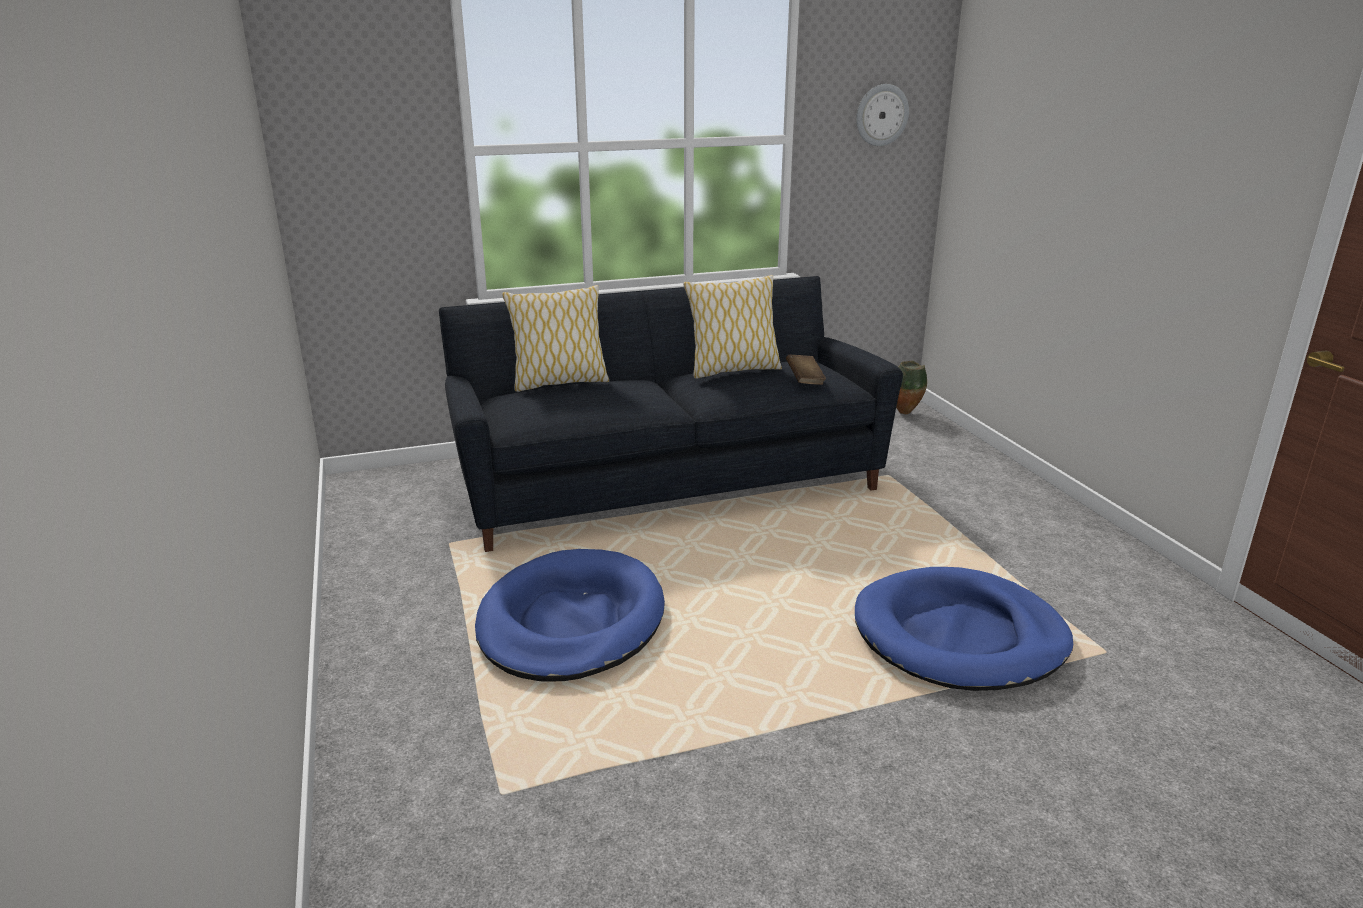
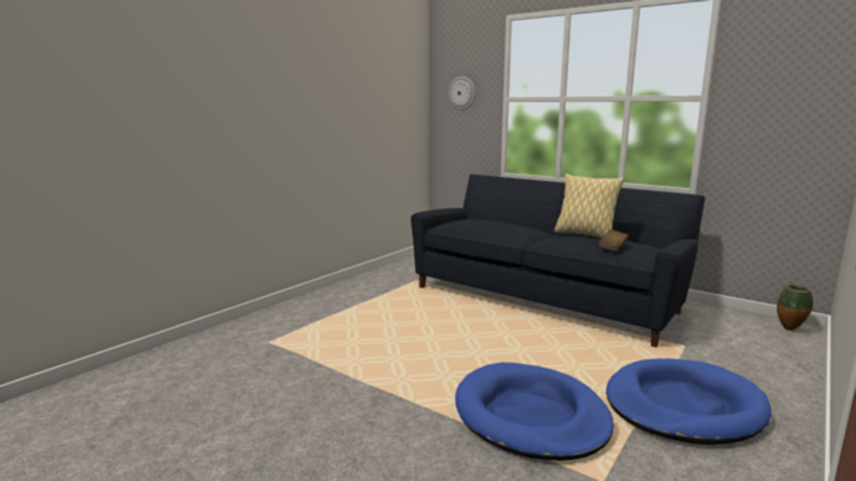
camera: 55 degrees right, 10 degrees down
blue dog bed [475,549,665,682] -> blue dog bed moved to [606,358,771,445]
pillow [502,285,609,392] -> none
wall clock [856,84,909,146] -> wall clock moved to [448,76,476,110]

